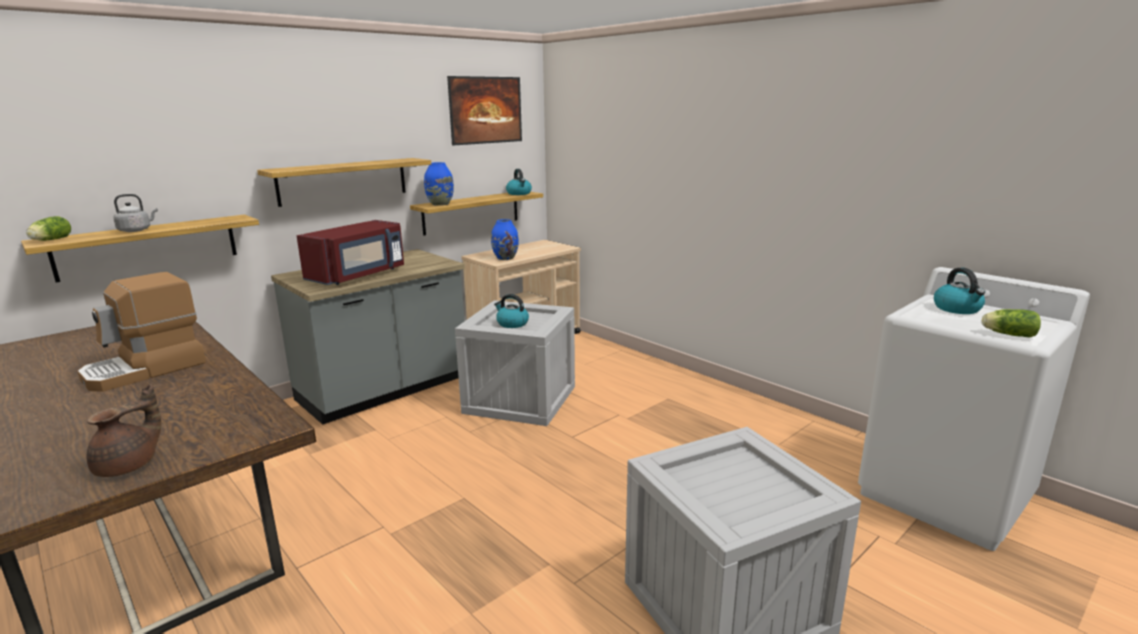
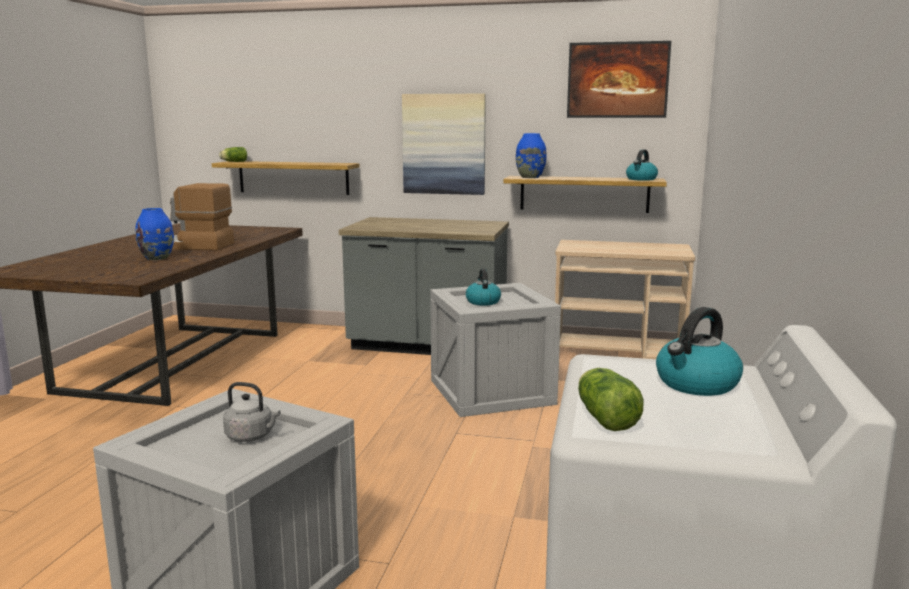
camera: 55 degrees right, 5 degrees down
brown teapot [87,384,161,477] -> none
grey kettle [113,194,158,232] -> grey kettle moved to [223,382,280,442]
shelf [257,158,431,207] -> picture [402,94,486,195]
red microwave [297,220,404,285] -> none
blue vase [491,219,519,260] -> blue vase moved to [136,208,174,260]

